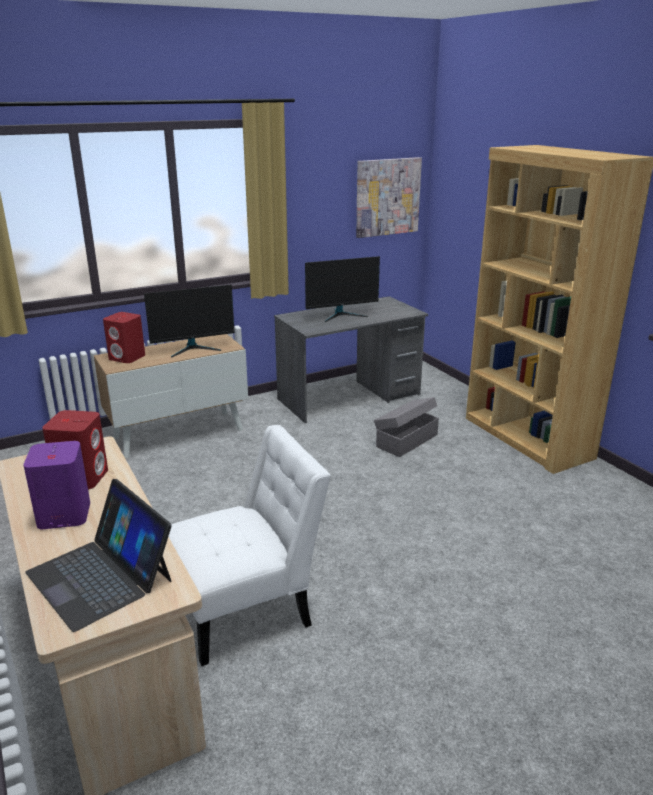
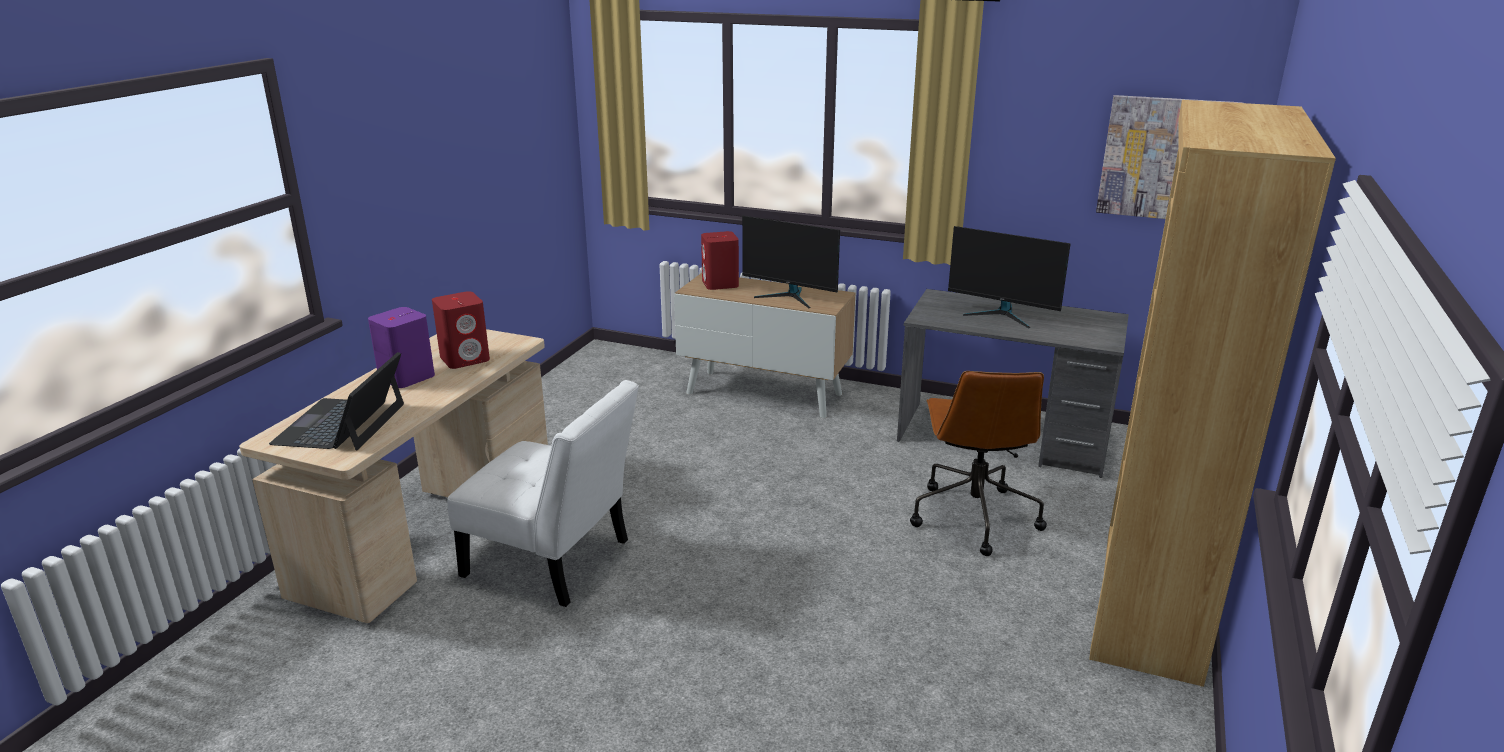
camera: 50 degrees right, 0 degrees up
grey storage box [374,397,439,457] -> brown office chair [910,371,1047,556]

